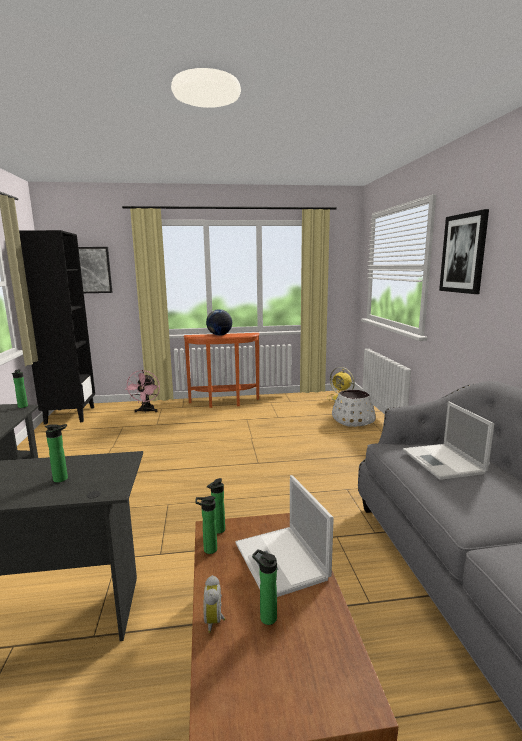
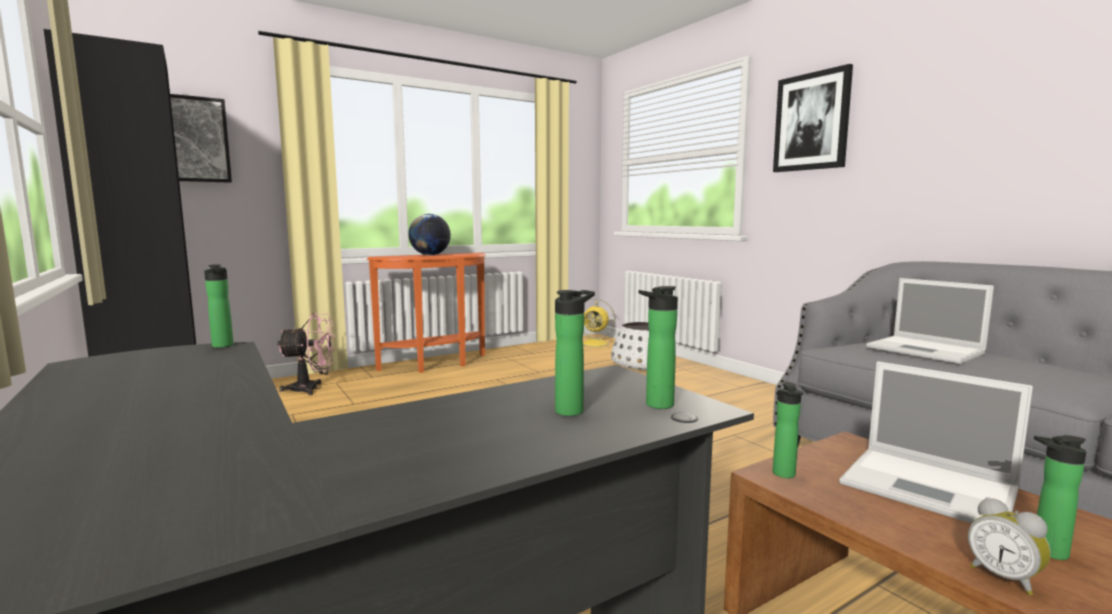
camera: 25 degrees left, 5 degrees down
pink fan [125,370,160,413] -> pink fan turned 75 degrees counterclockwise [277,313,335,395]
bottle [196,496,217,554] -> bottle moved to [638,286,678,409]

